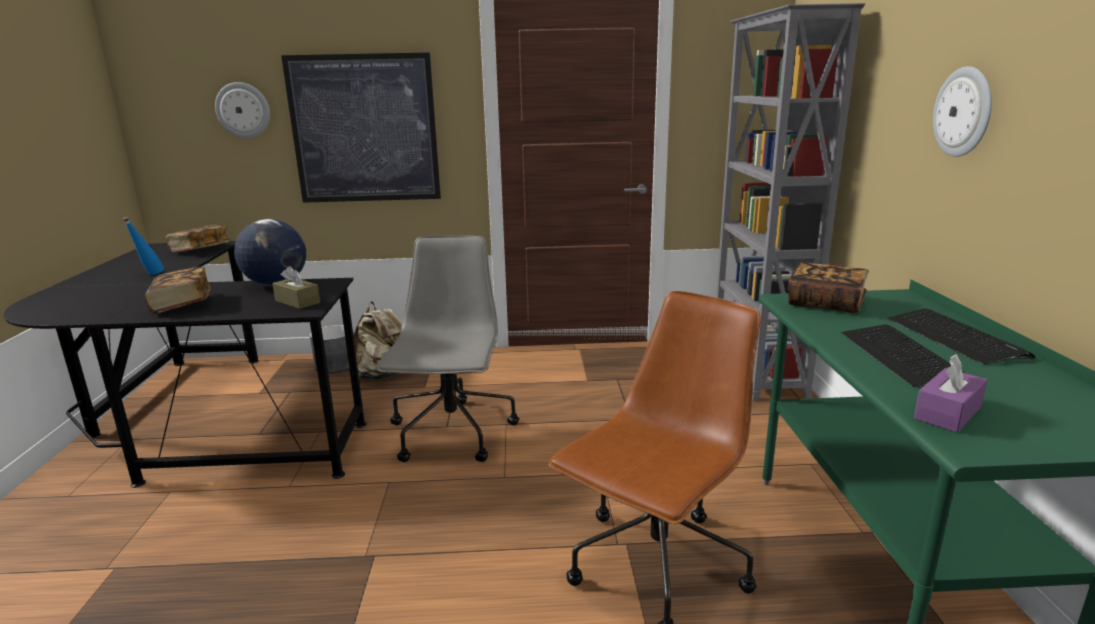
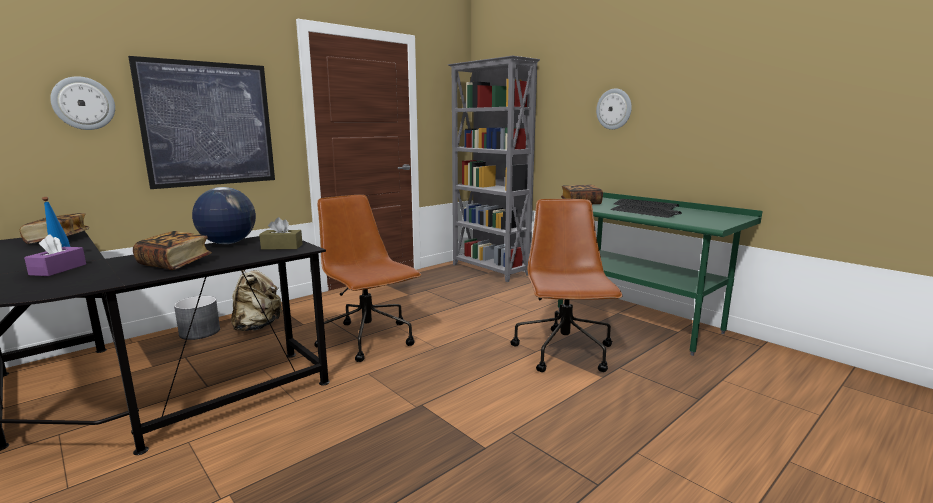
camera: 40 degrees left, 5 degrees down
grey office chair [377,235,519,462] -> brown office chair [314,195,421,362]
purple tissue box [914,354,987,433] -> purple tissue box moved to [24,234,86,276]

